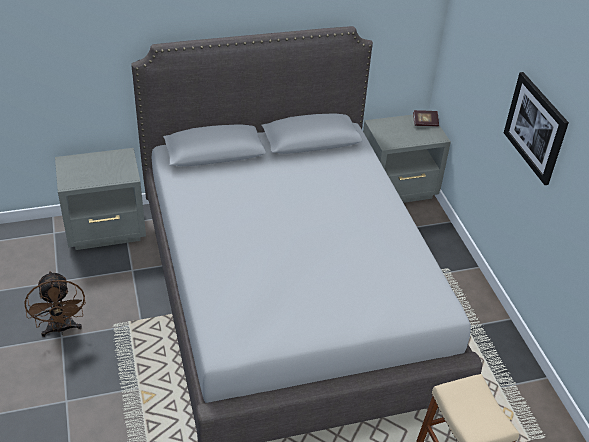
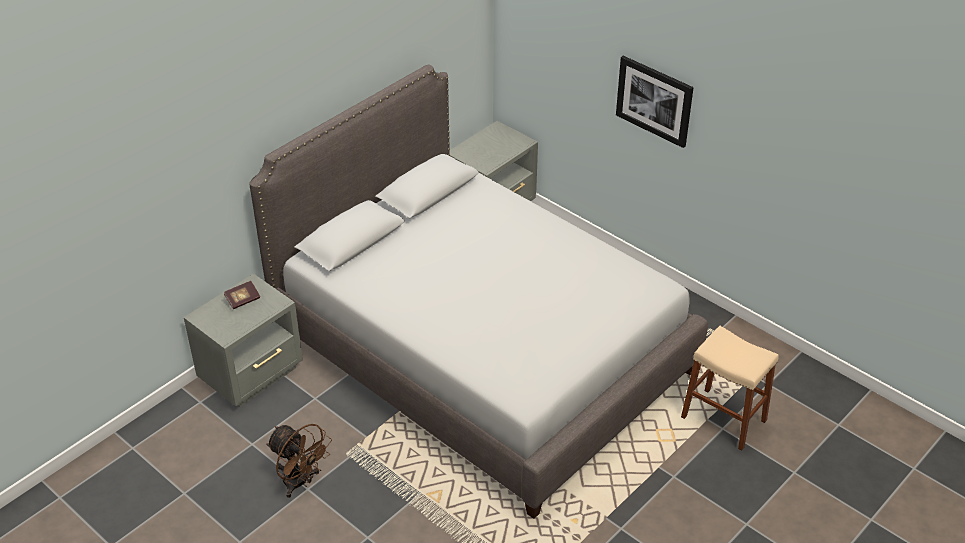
camera: 30 degrees left, 0 degrees up
book [413,110,439,127] -> book moved to [224,281,260,309]

